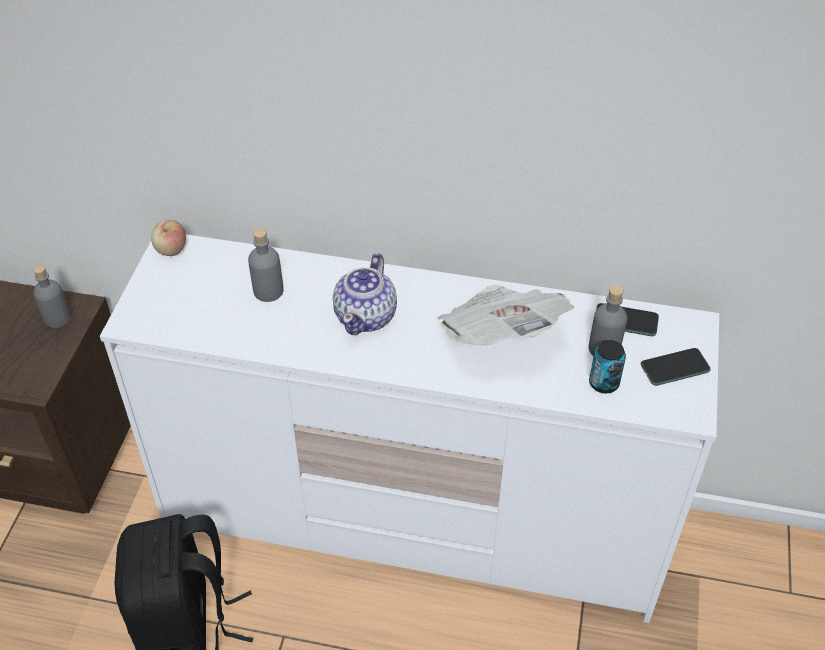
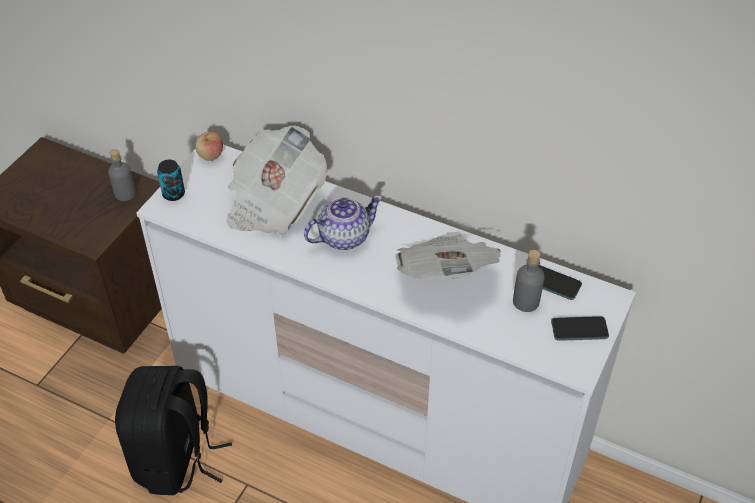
camera: 15 degrees right, 0 degrees up
grey bottle [248,228,284,302] -> newspaper [227,125,327,235]
teapot [333,253,397,335] -> teapot turned 150 degrees counterclockwise [304,195,383,250]
can [589,340,626,393] -> can moved to [157,160,185,201]

